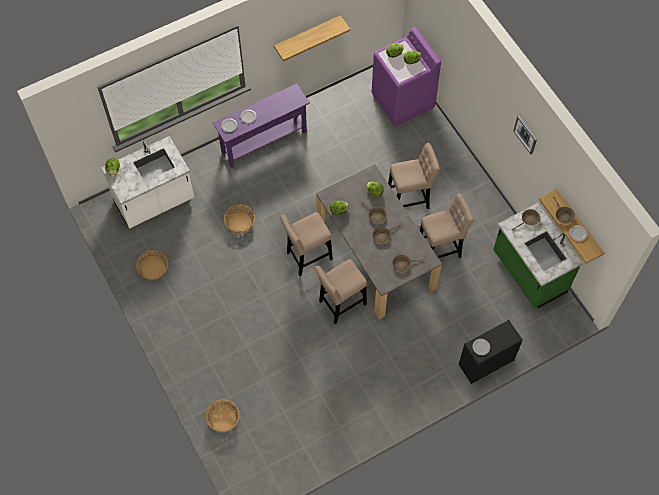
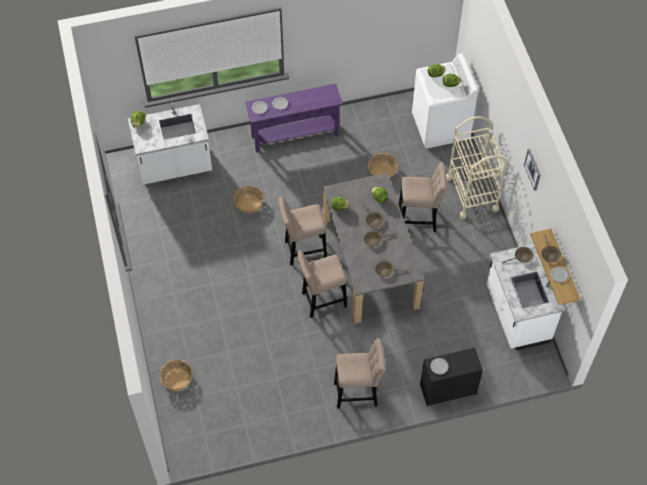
camera: 15 degrees right, 5 degrees down
basket [136,250,168,280] -> basket moved to [368,153,398,178]
shelf [274,15,350,61] -> none
purple washing machine [372,27,441,126] -> white washing machine [412,54,478,149]
beige stool [420,193,474,258] -> beige stool moved to [334,338,385,409]
green counter [493,203,582,308] -> white counter [487,244,563,351]
none -> beige cart [446,116,508,219]

